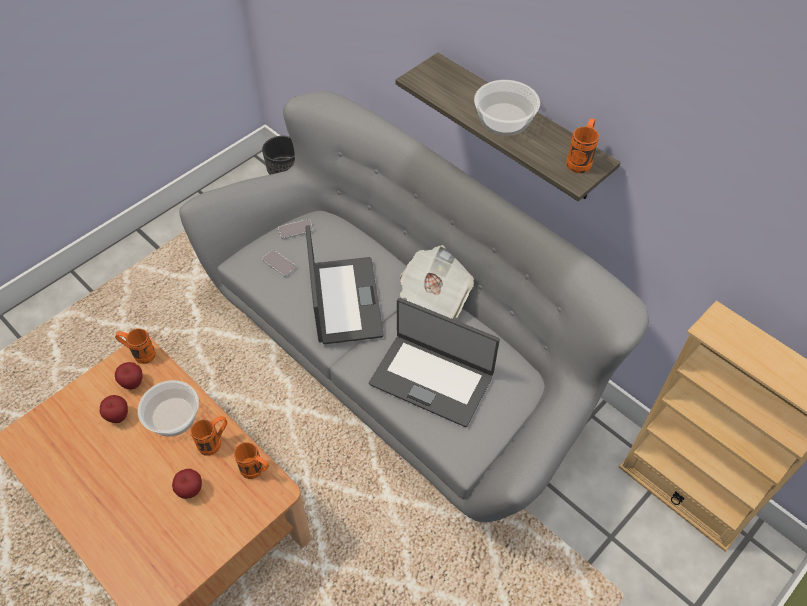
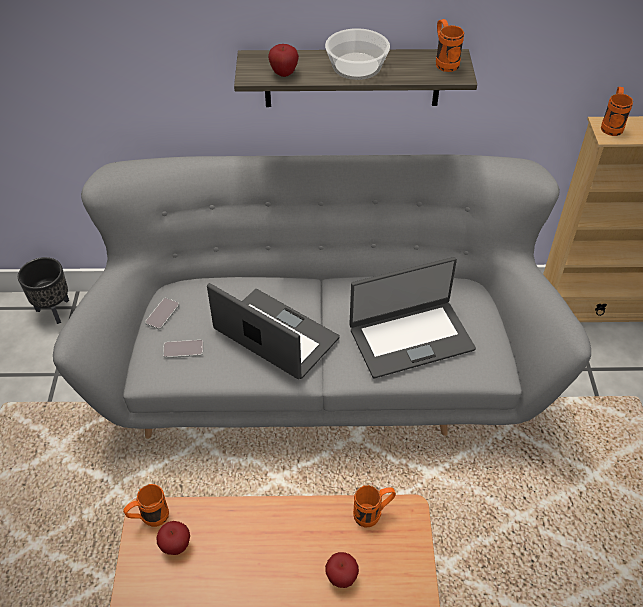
camera: 45 degrees left, 5 degrees down
apple [100,395,128,423] -> apple moved to [268,44,299,77]
bowl [138,380,199,437] -> none
orange mug [190,416,227,456] -> orange mug moved to [601,87,633,136]
newspaper [400,245,474,319] -> none

